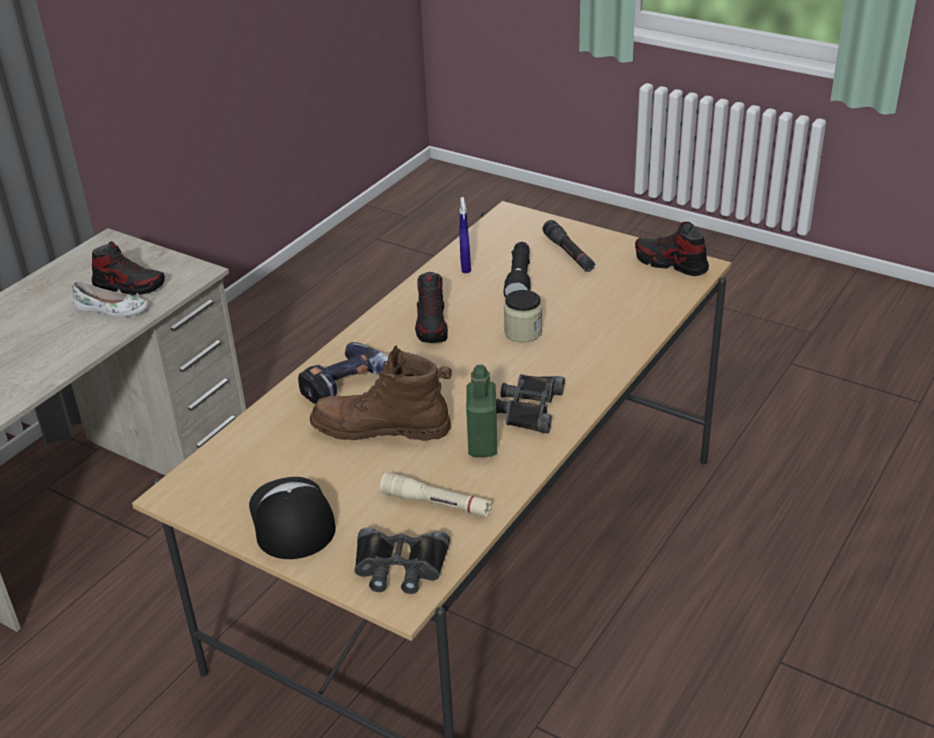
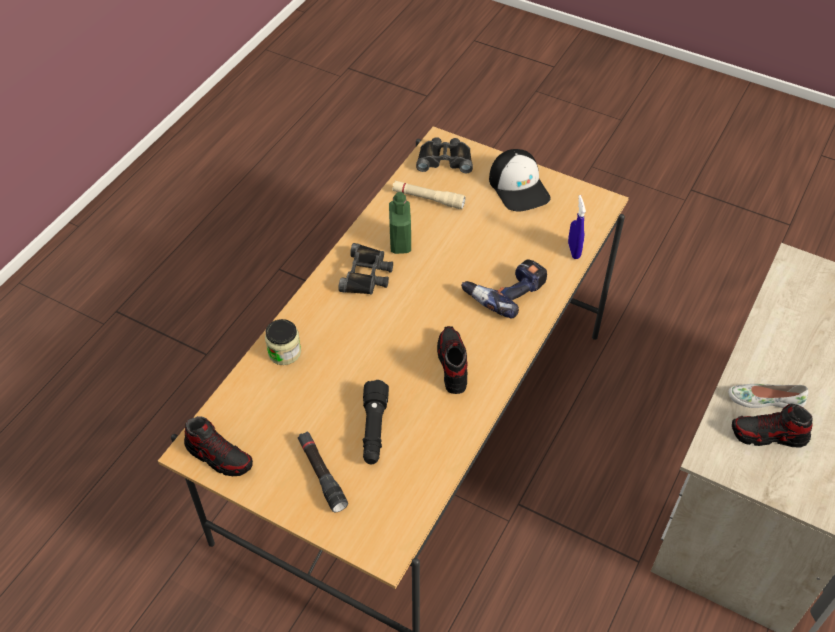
camera: 175 degrees right, 15 degrees up
brown boot [310,346,452,441] -> none
blue spray bottle [459,197,471,273] -> blue spray bottle moved to [568,195,586,259]
jar [504,290,542,342] -> jar moved to [265,319,301,365]

